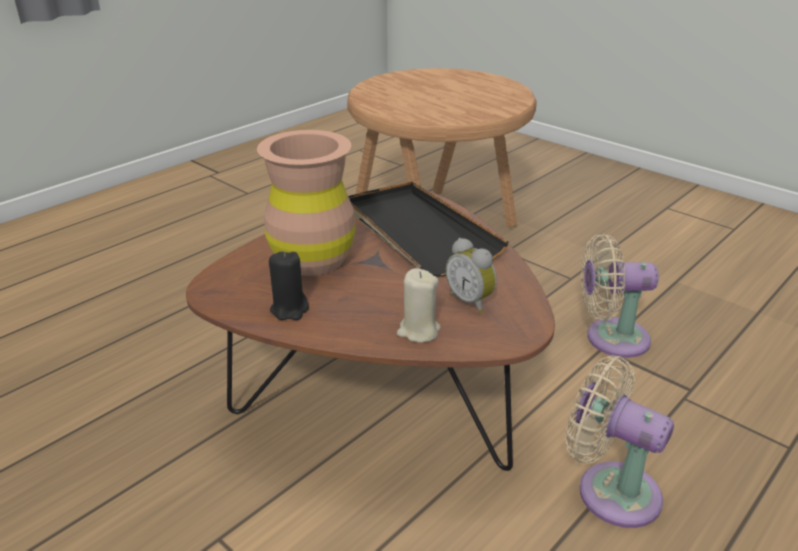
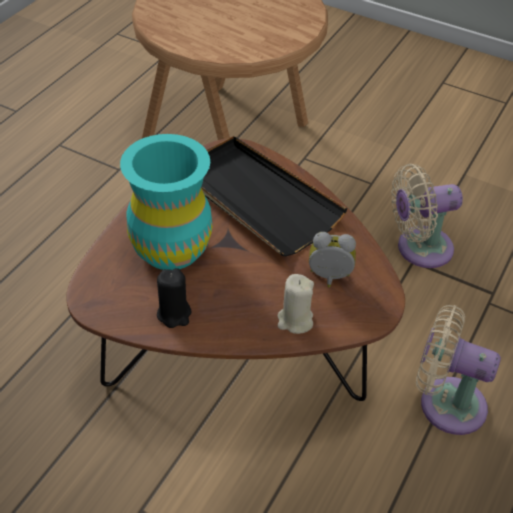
camera: 15 degrees left, 15 degrees up
brown vase [257,130,356,276] -> turquoise vase [120,134,213,270]
alarm clock [446,238,497,313] -> alarm clock turned 150 degrees clockwise [309,232,356,288]

